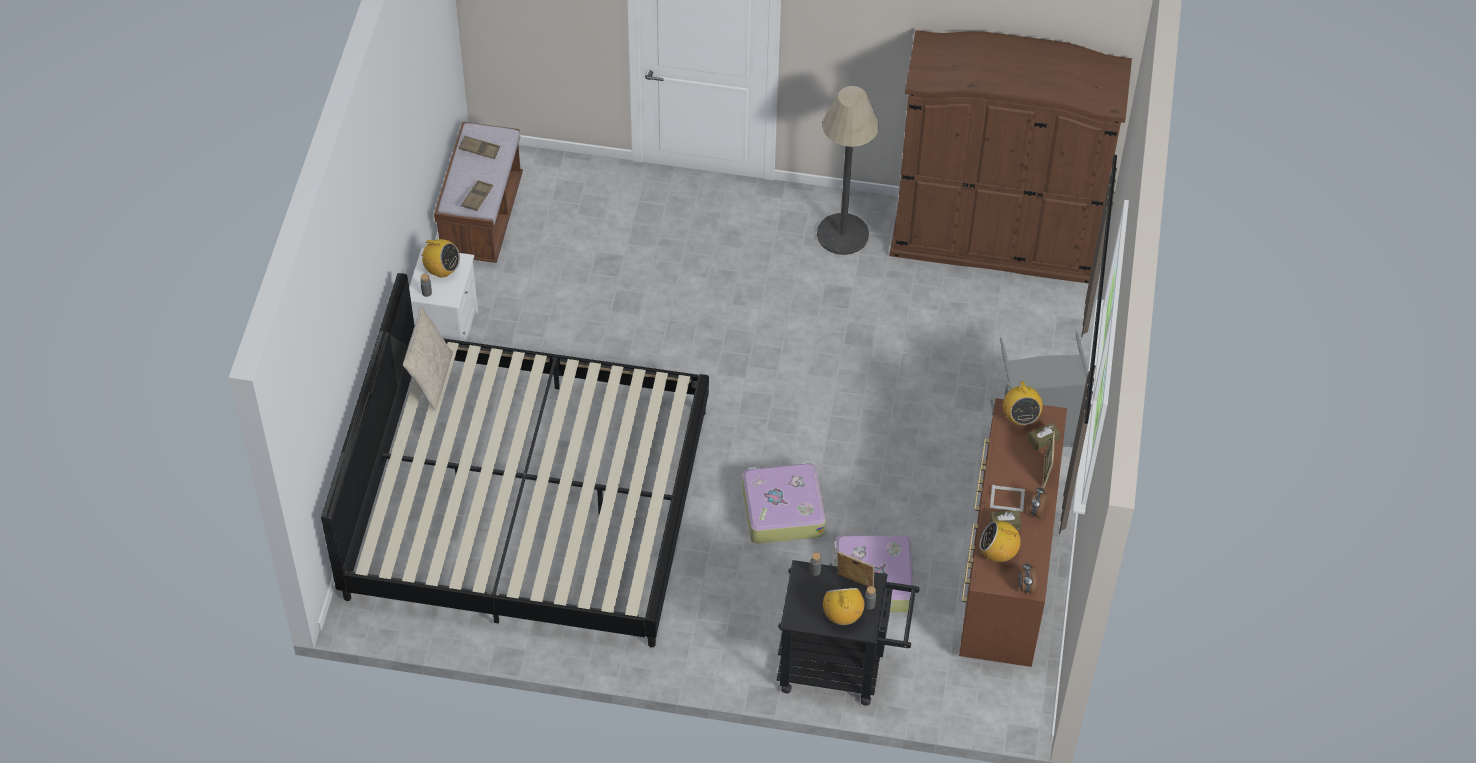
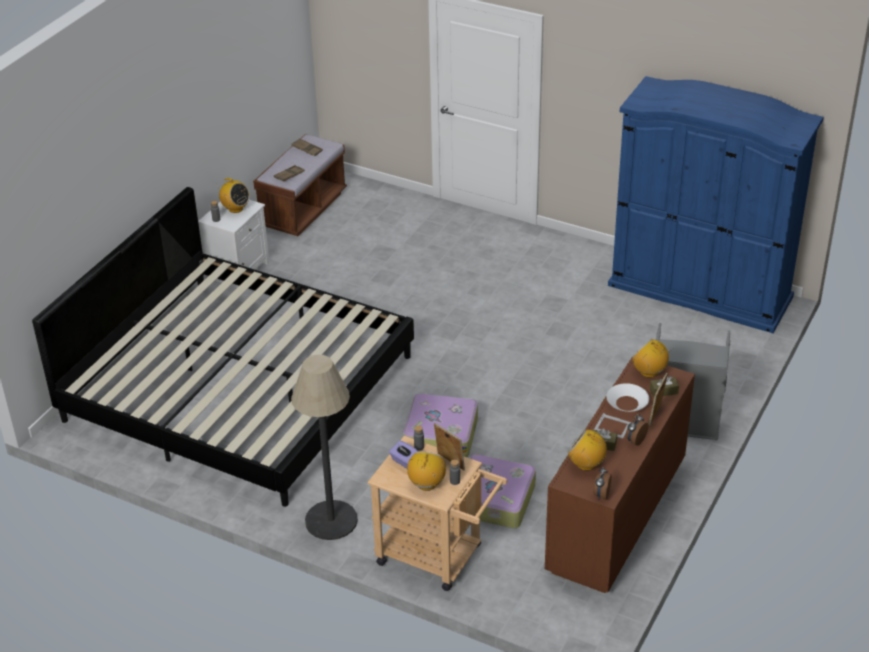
camera: 20 degrees right, 15 degrees down
beige pillow [403,306,453,411] -> none
black cart [777,560,920,706] -> beige cart [367,436,507,591]
floor lamp [817,86,879,255] -> floor lamp moved to [291,355,358,540]
brown wardrobe [890,30,1132,284] -> blue wardrobe [608,76,823,333]
radio [1003,381,1043,426] -> radio turned 120 degrees clockwise [632,339,674,378]
none -> purple tissue box [389,441,419,469]
none -> white bowl [606,383,649,412]

